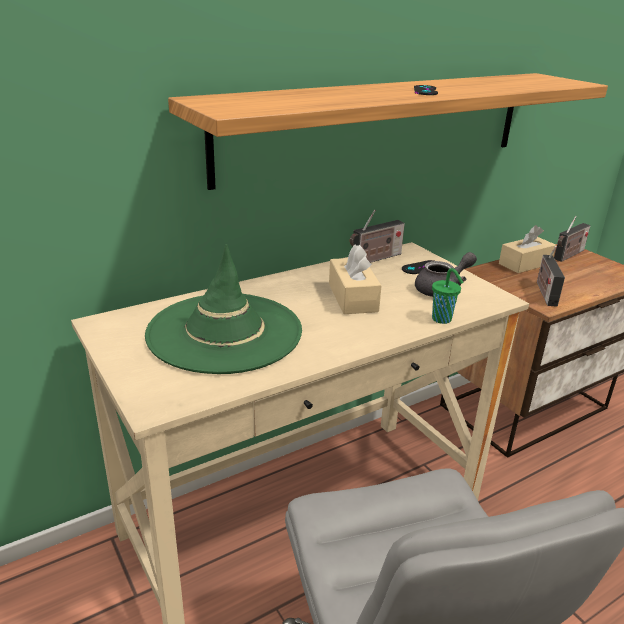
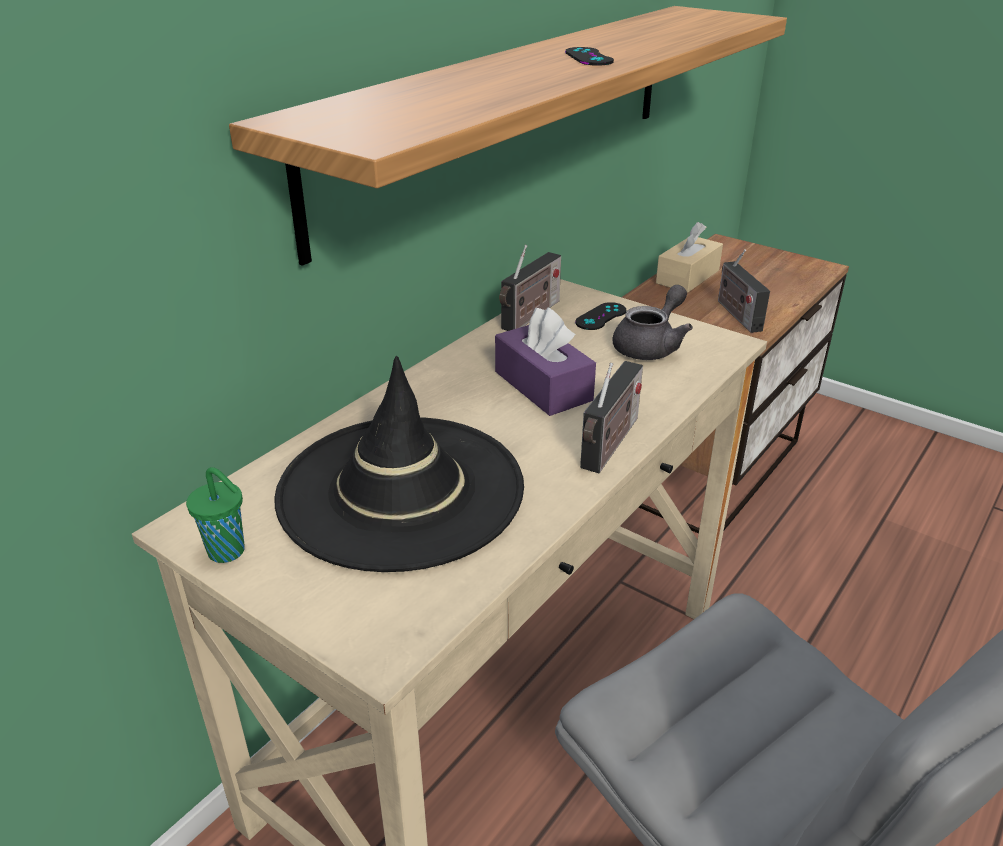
camera: 20 degrees left, 5 degrees up
green hat [145,244,302,374] -> black hat [275,356,524,572]
beige tissue box [329,245,382,314] -> purple tissue box [495,307,596,416]
green cup [432,268,464,324] -> green cup moved to [186,467,245,563]
radio [554,216,590,262] -> radio moved to [580,361,643,473]

